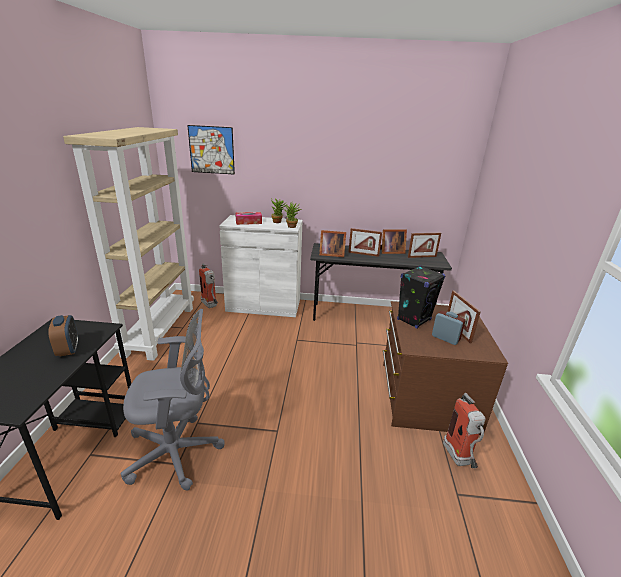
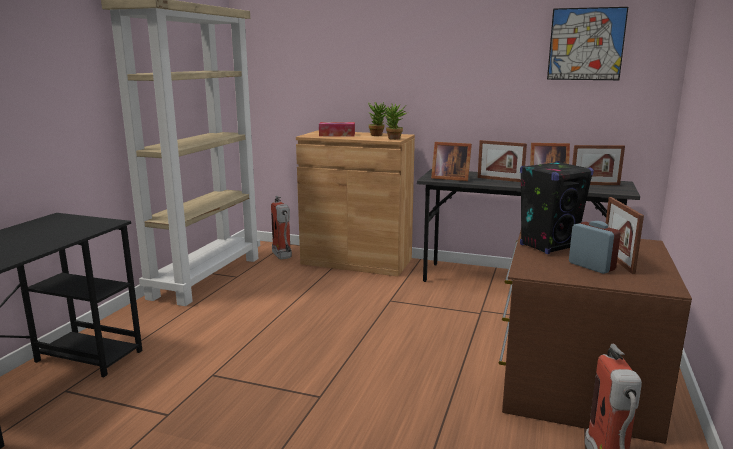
camera: 15 degrees right, 10 degrees down
alarm clock [48,315,78,356] -> none
grey office chair [121,309,225,490] -> none
picture [187,125,235,174] -> picture moved to [547,7,628,80]
white cabinet [219,215,303,317] -> brown cabinet [296,130,415,276]

